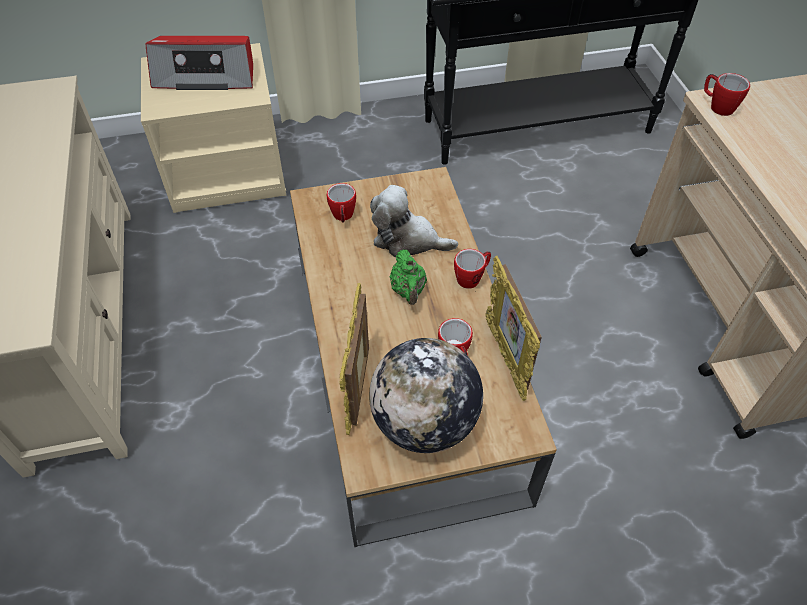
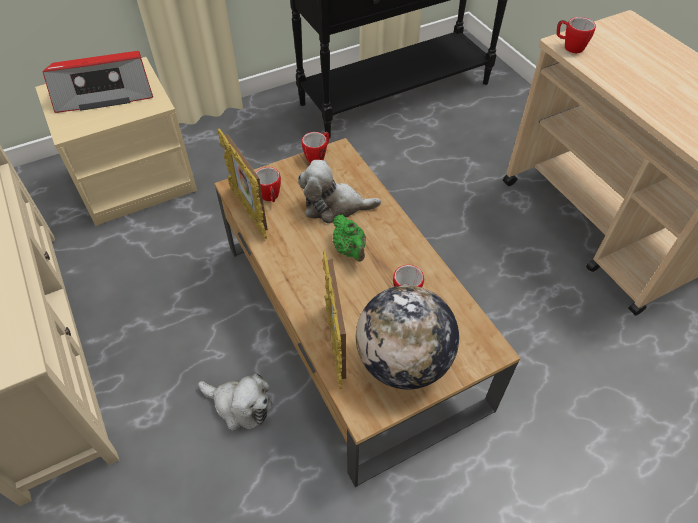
camera: 15 degrees left, 0 degrees up
mug [454,249,491,289] -> mug moved to [302,132,329,164]
picture frame [485,256,542,401] -> picture frame moved to [218,128,268,239]
none -> plush toy [198,374,272,431]

